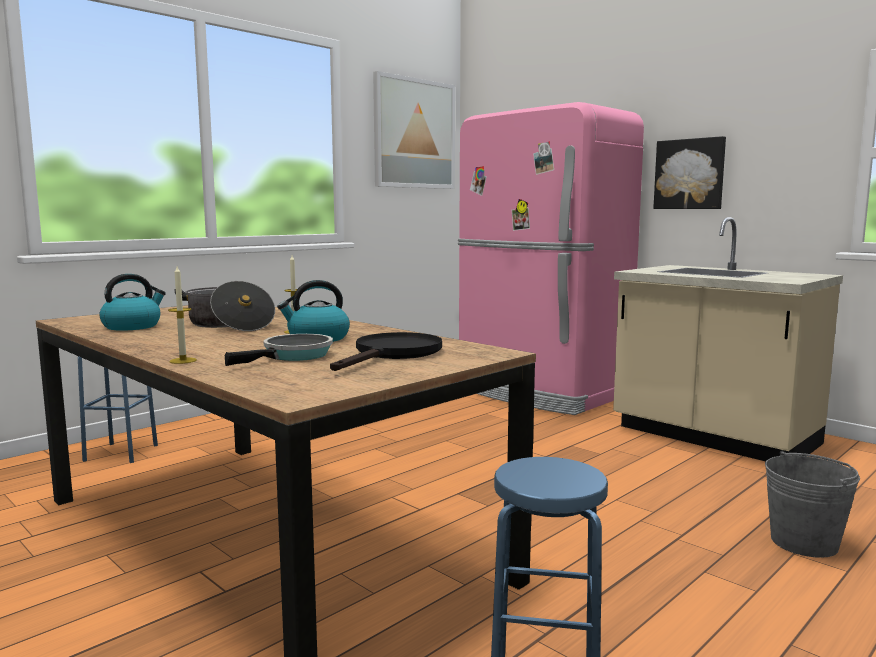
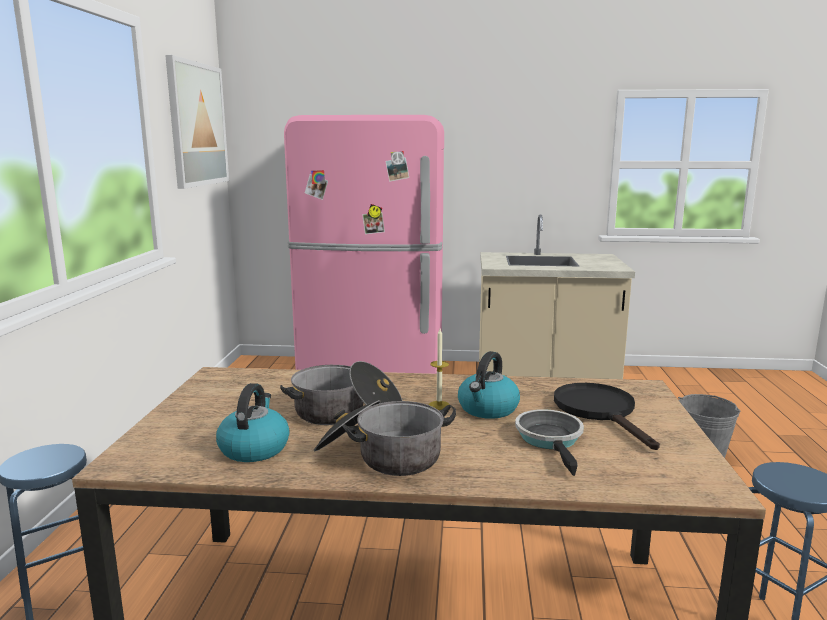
camera: 40 degrees left, 5 degrees up
candle [168,266,197,364] -> none
picture [653,136,726,209] -> none
none -> cooking pot [314,400,456,476]

